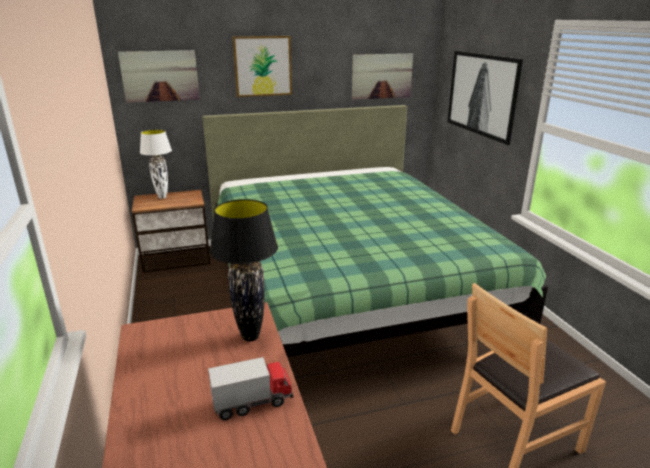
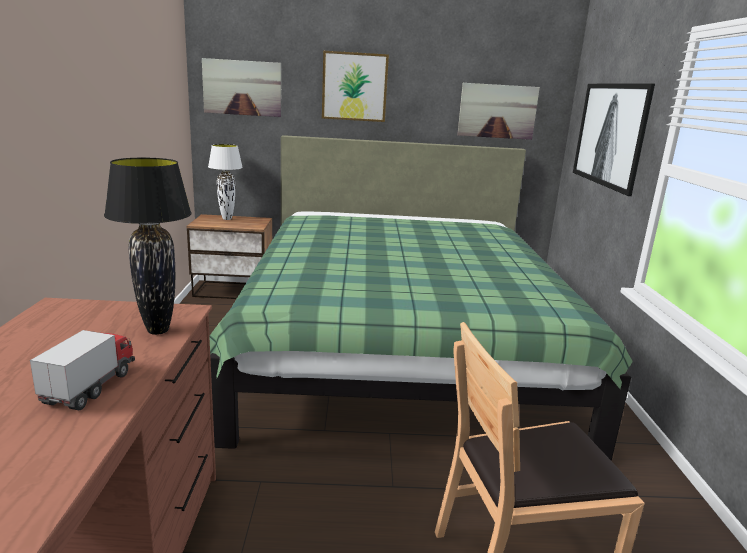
camera: 15 degrees right, 5 degrees down
toy truck [208,357,293,420] -> toy truck turned 75 degrees counterclockwise [30,330,135,410]

